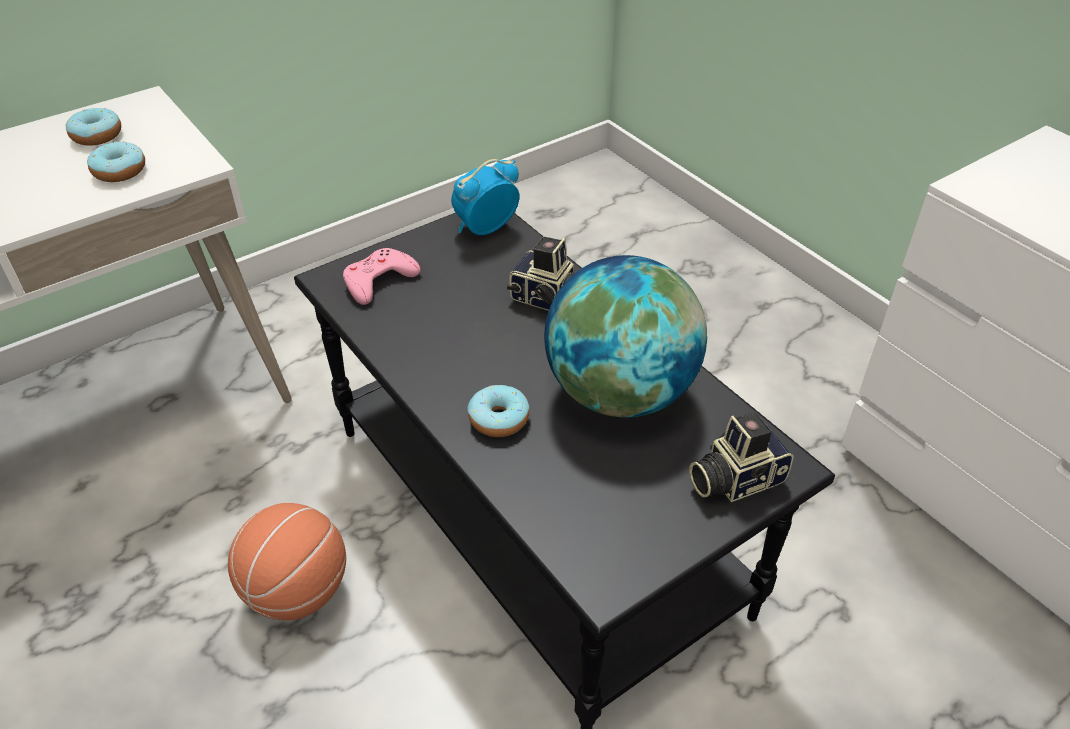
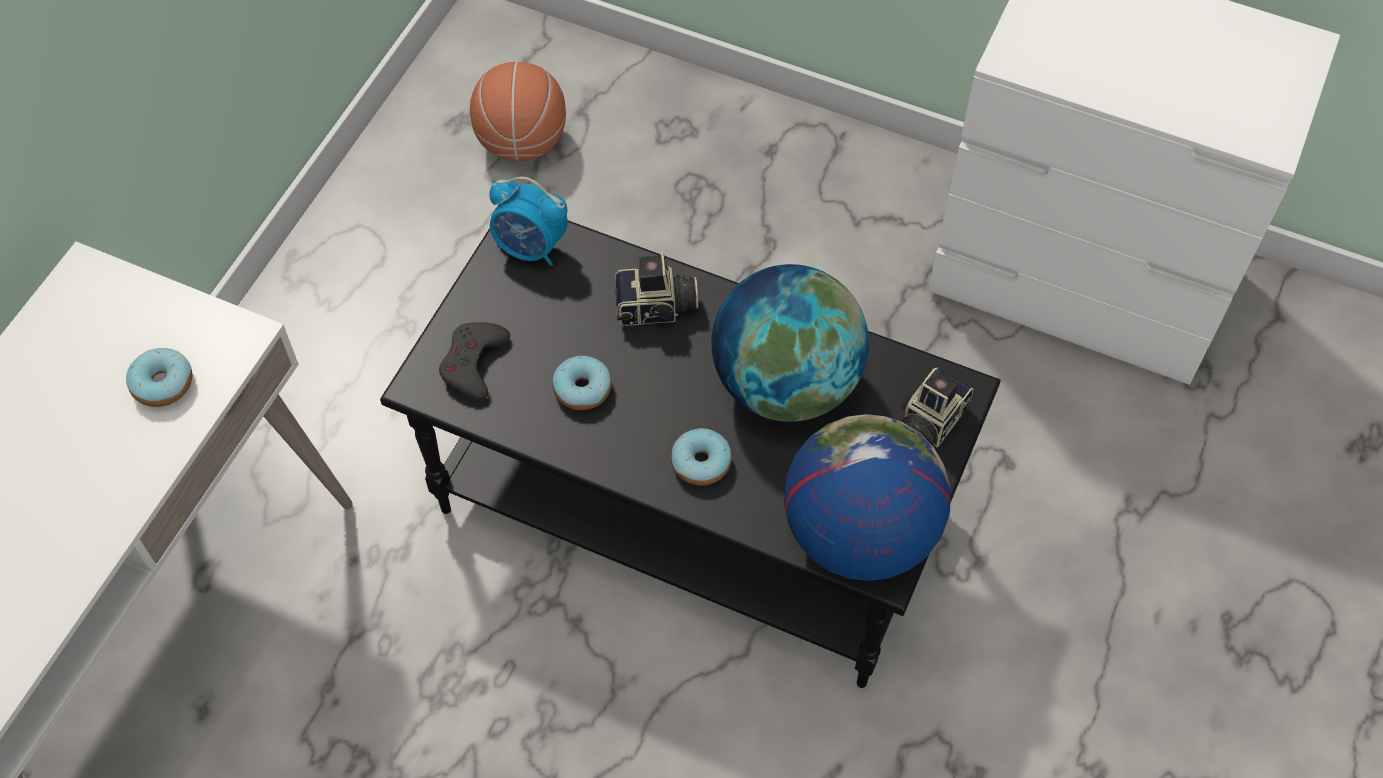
camera: 30 degrees left, 15 degrees up
donut [66,107,121,146] -> donut moved to [553,356,611,410]
basketball [228,503,346,620] -> basketball moved to [470,62,566,161]
pink game controller [343,248,421,305] -> grey game controller [439,322,510,401]
alarm clock [451,159,520,235] -> alarm clock turned 90 degrees counterclockwise [489,177,568,266]
none -> globe [784,414,951,581]

